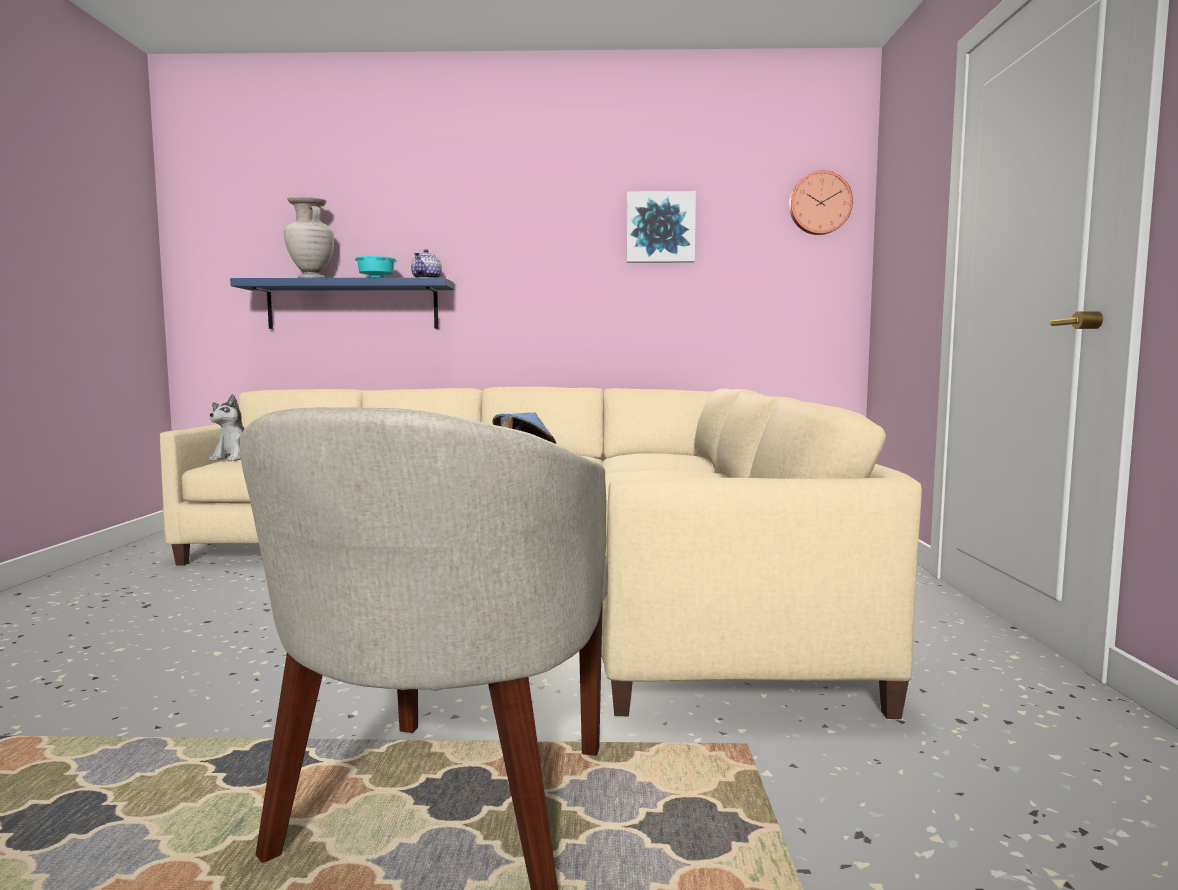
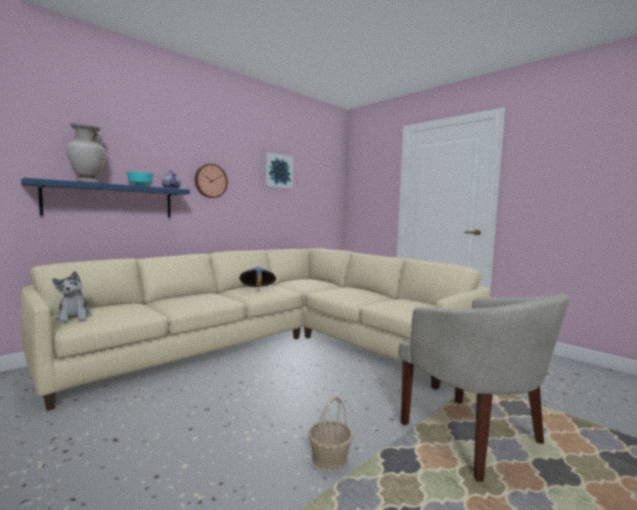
camera: 45 degrees left, 0 degrees up
wall clock [789,170,853,235] -> wall clock moved to [195,164,228,198]
none -> basket [309,396,353,472]

